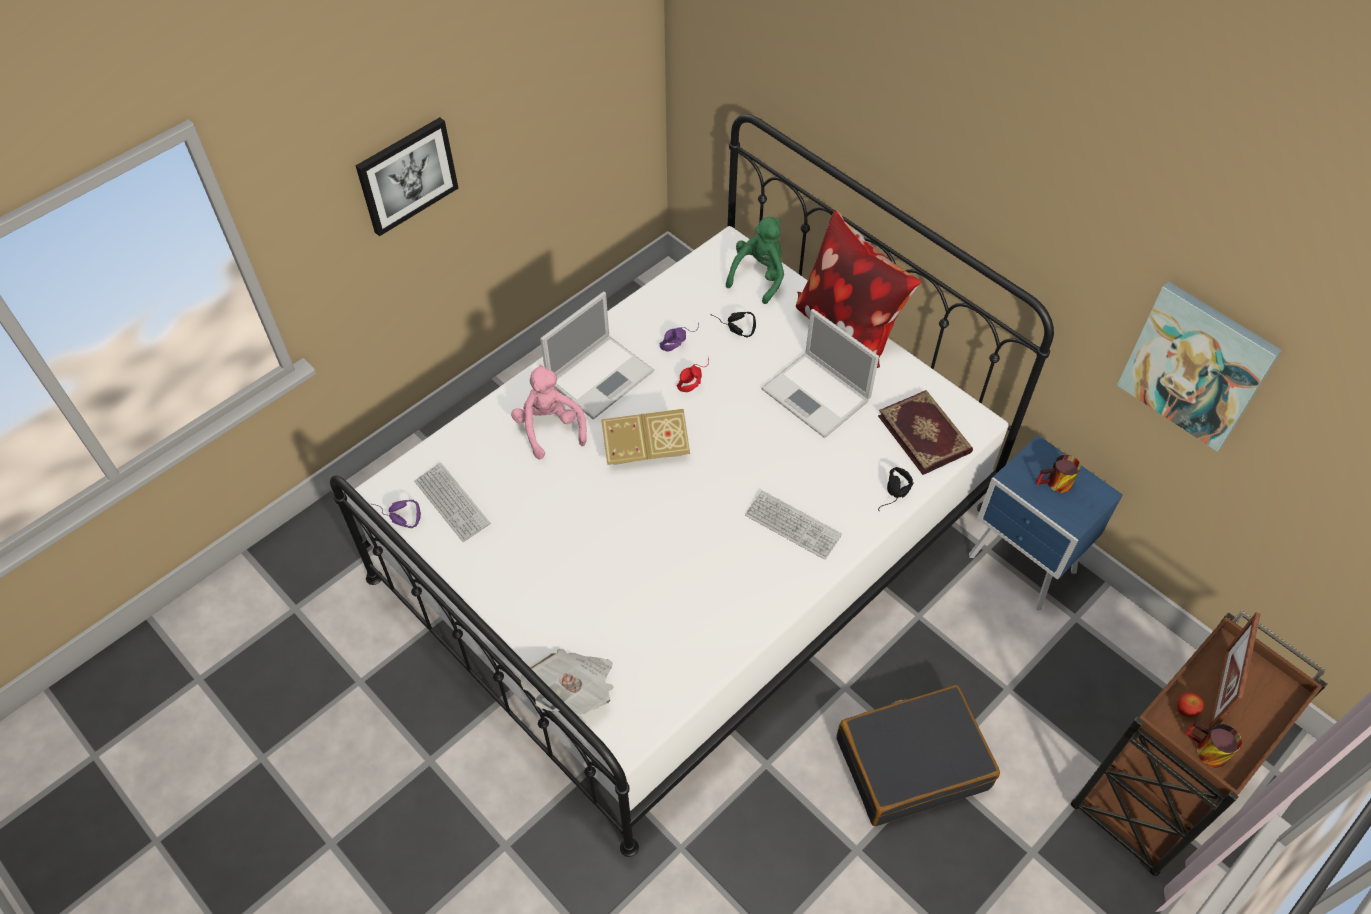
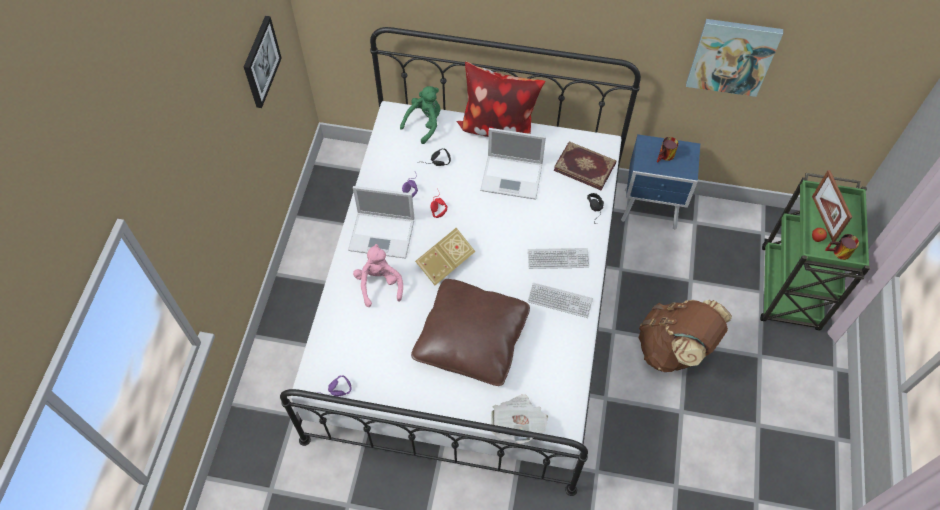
camera: 35 degrees left, 5 degrees up
picture [356,117,458,236] -> picture moved to [244,16,282,108]
keyboard [414,463,490,542] -> keyboard moved to [528,283,593,318]
pink plush toy [511,365,587,459] -> pink plush toy turned 45 degrees clockwise [353,244,403,307]
laptop [540,292,654,419] -> laptop turned 90 degrees clockwise [348,186,414,259]
green plush toy [726,217,784,304] -> green plush toy turned 45 degrees clockwise [400,86,441,144]
black suitcase [836,685,1000,826] -> brown backpack [639,300,732,372]
brown cart [1071,610,1327,876] -> green cart [760,173,870,330]
none -> brown pillow [411,279,530,386]

